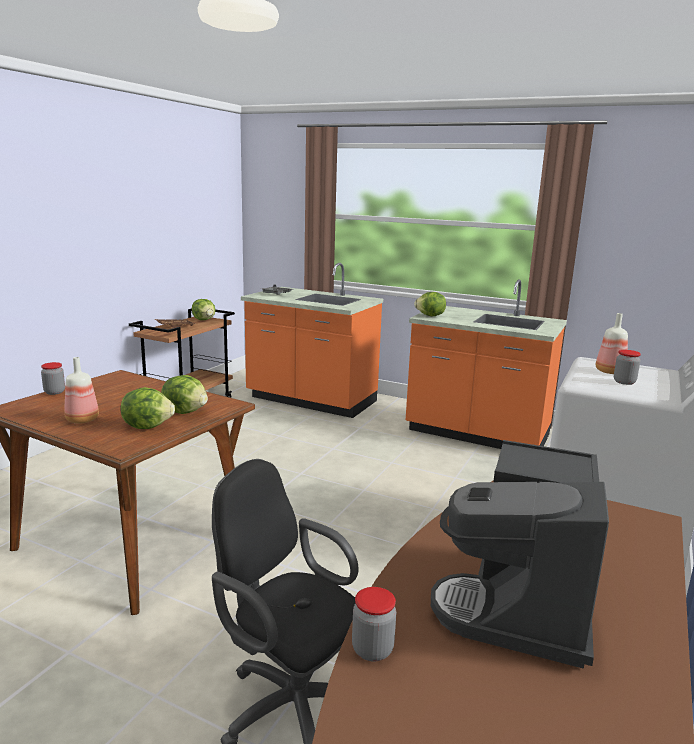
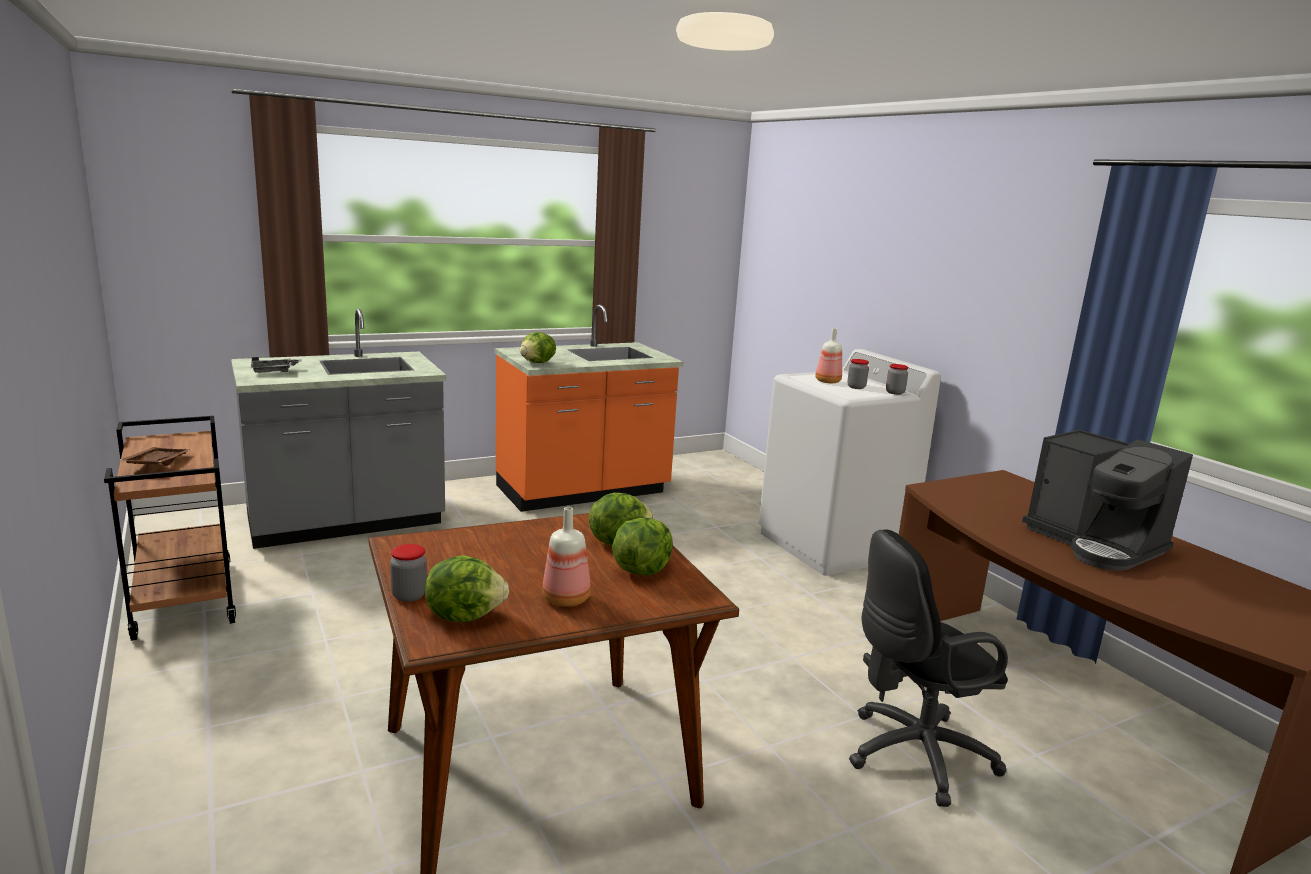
camera: 55 degrees left, 0 degrees up
lettuce [192,299,216,320] -> lettuce moved to [425,555,509,622]
orange counter [241,263,383,418] -> grey counter [231,309,446,549]
jar [352,587,396,662] -> jar moved to [886,364,908,395]

